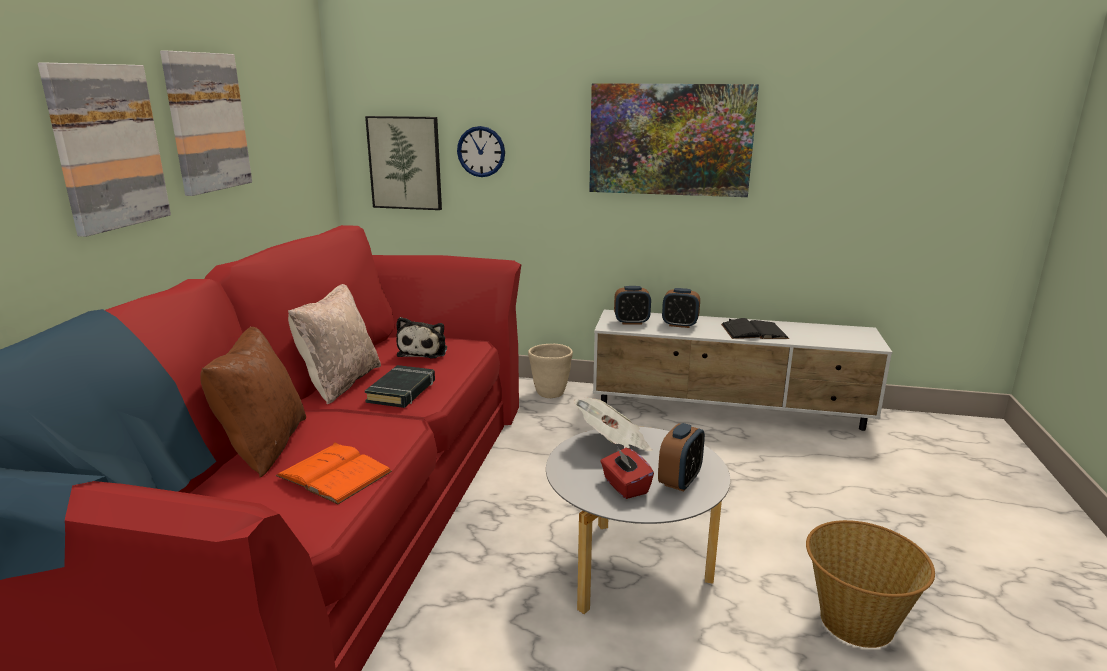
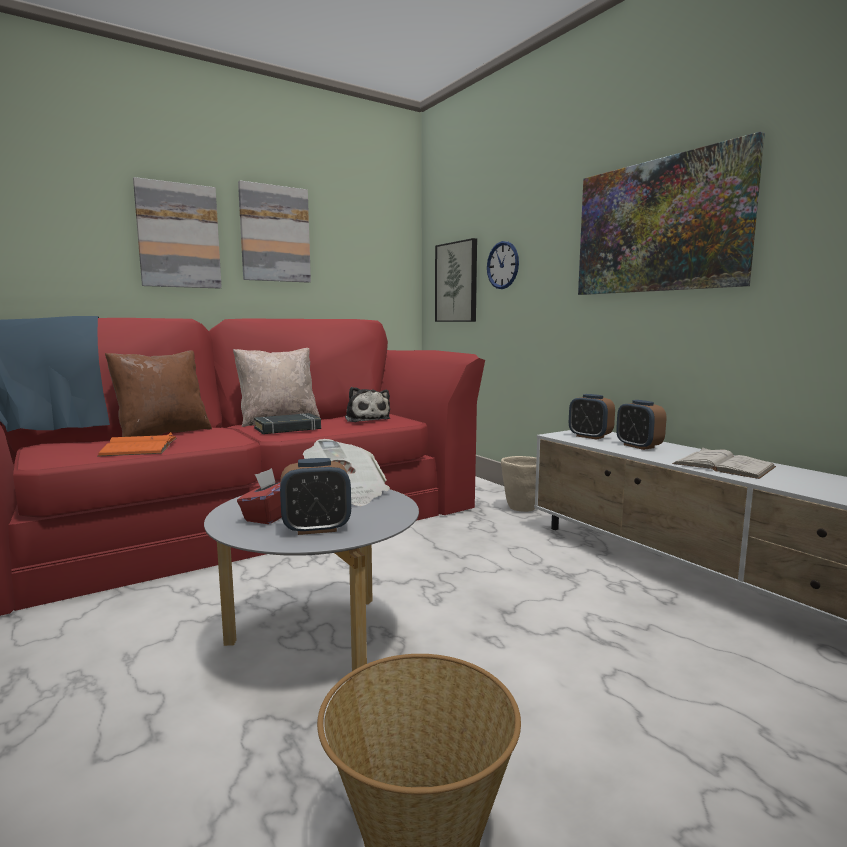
camera: 45 degrees right, 10 degrees down
plush toy [396,317,447,359] -> plush toy turned 75 degrees counterclockwise [345,387,390,422]
black book [721,318,789,339] -> white book [672,447,776,479]

